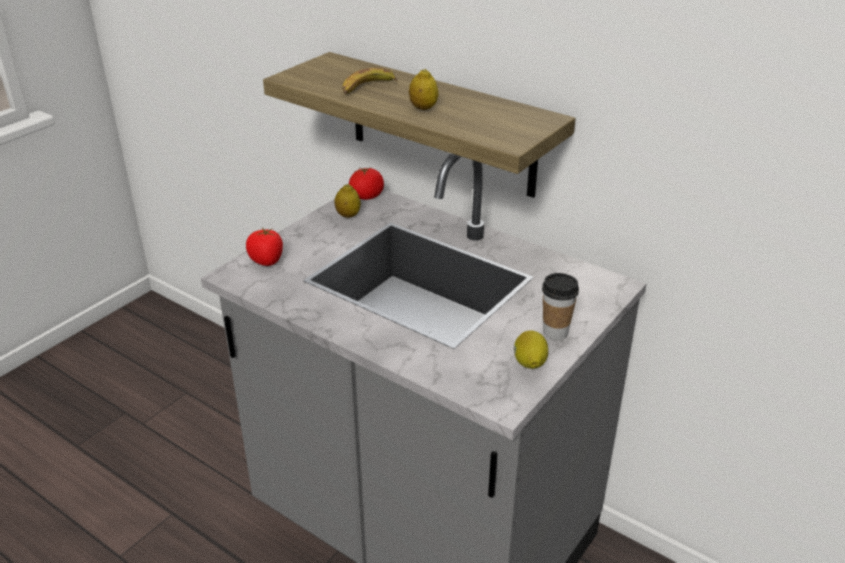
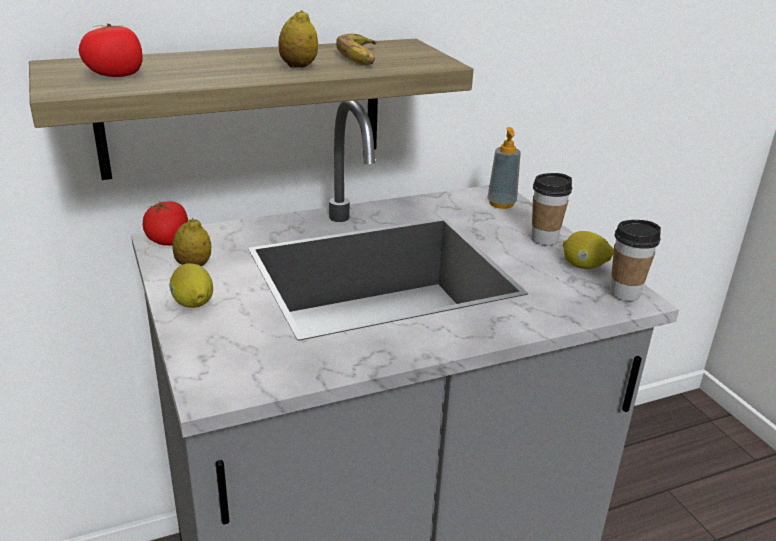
camera: 60 degrees left, 5 degrees down
tomato [246,228,283,266] -> tomato moved to [79,23,142,77]
banana [343,68,397,94] -> banana moved to [336,34,377,65]
none -> lemon [170,263,213,308]
none -> soap dispenser [488,127,521,209]
none -> cup [610,220,661,301]

